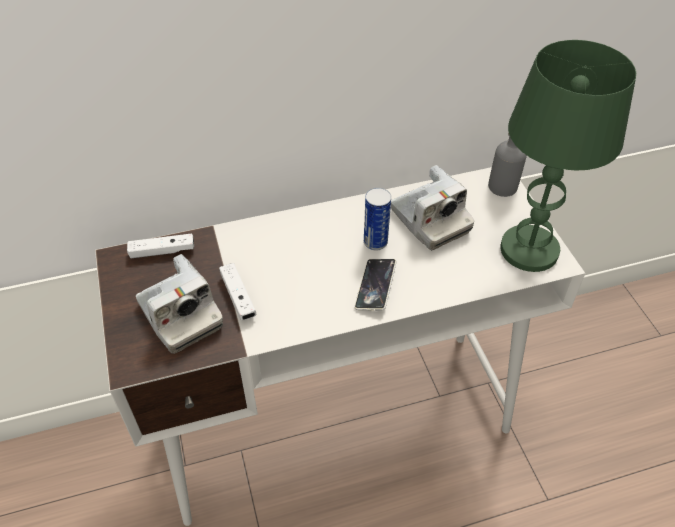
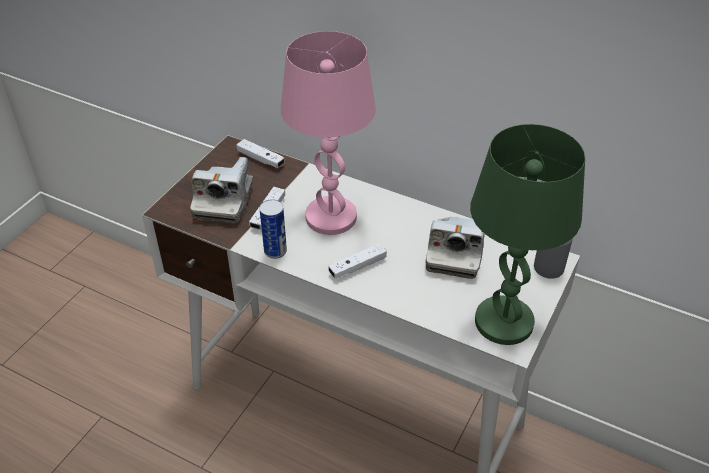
camera: 45 degrees right, 5 degrees down
phone [354,259,396,311] -> white game controller [328,243,387,279]
can [364,188,391,251] -> can moved to [259,199,287,259]
none -> pink table lamp [281,31,376,235]

